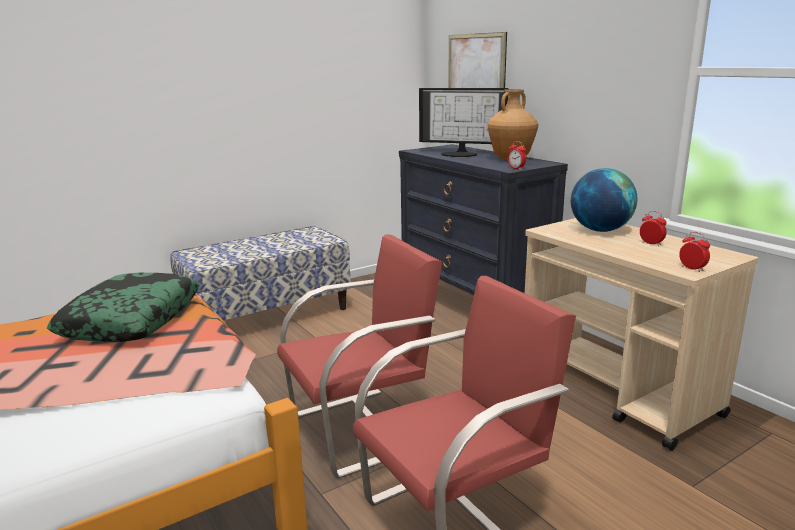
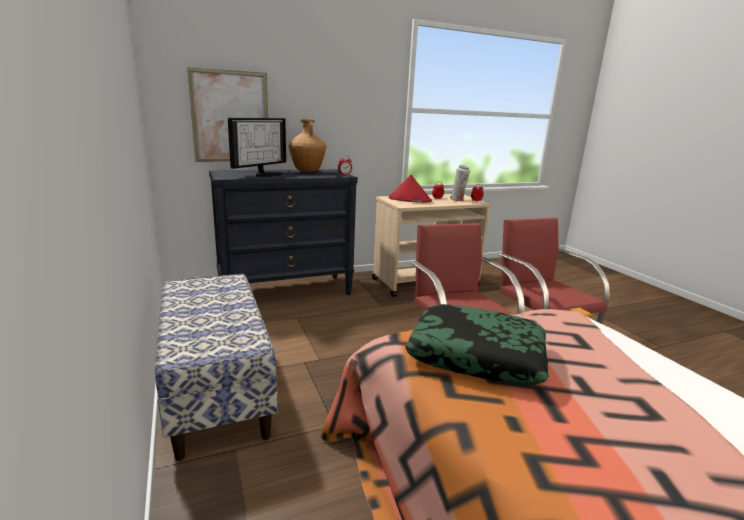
camera: 80 degrees left, 0 degrees up
globe [571,168,637,232] -> red hat [389,175,432,203]
none -> white vase [450,165,470,201]

